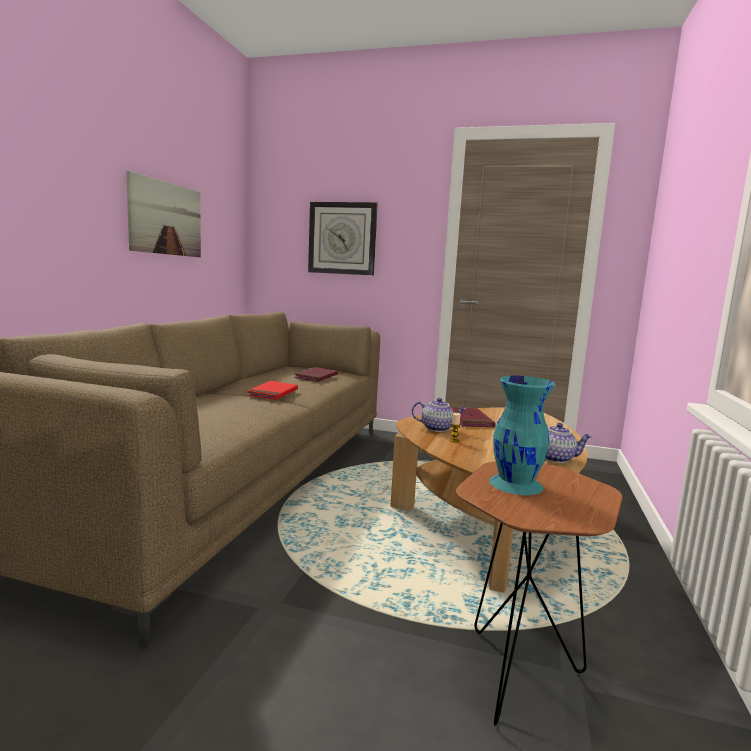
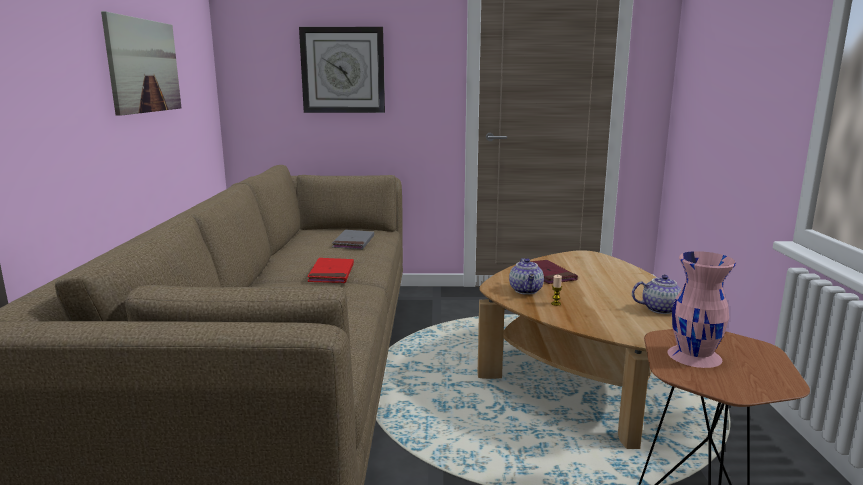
camera: 15 degrees left, 5 degrees up
red book [294,367,338,382] -> grey book [332,230,374,250]
teapot [412,398,466,432] -> teapot turned 90 degrees clockwise [509,258,544,295]
turquoise vase [489,375,555,495] -> pink vase [668,251,736,368]

